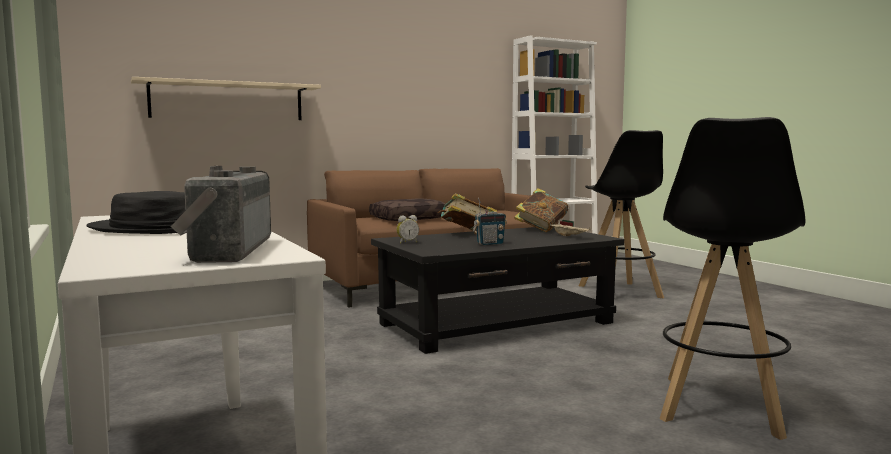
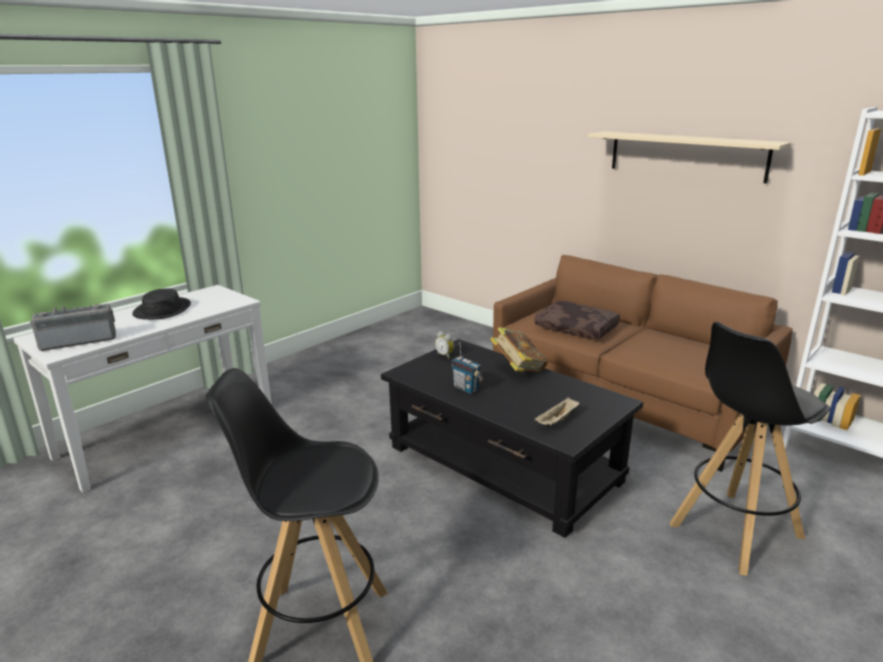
camera: 70 degrees right, 15 degrees up
beige shelf [131,77,321,120] -> beige shelf moved to [588,131,791,183]
book [514,188,568,232] -> none

